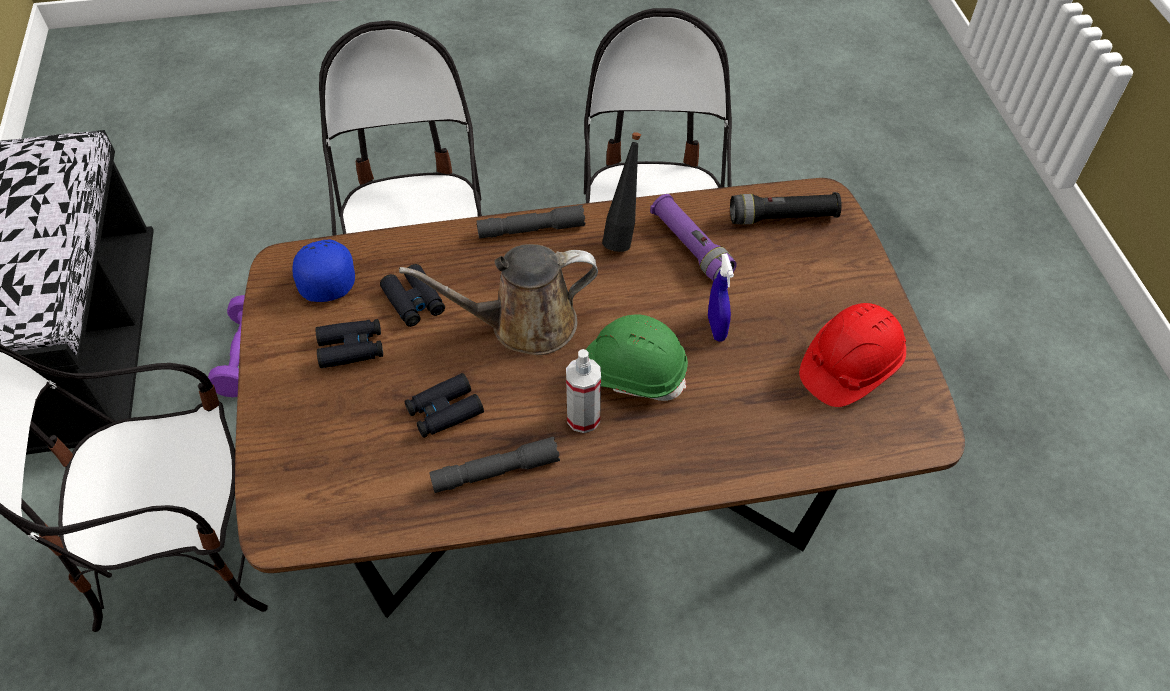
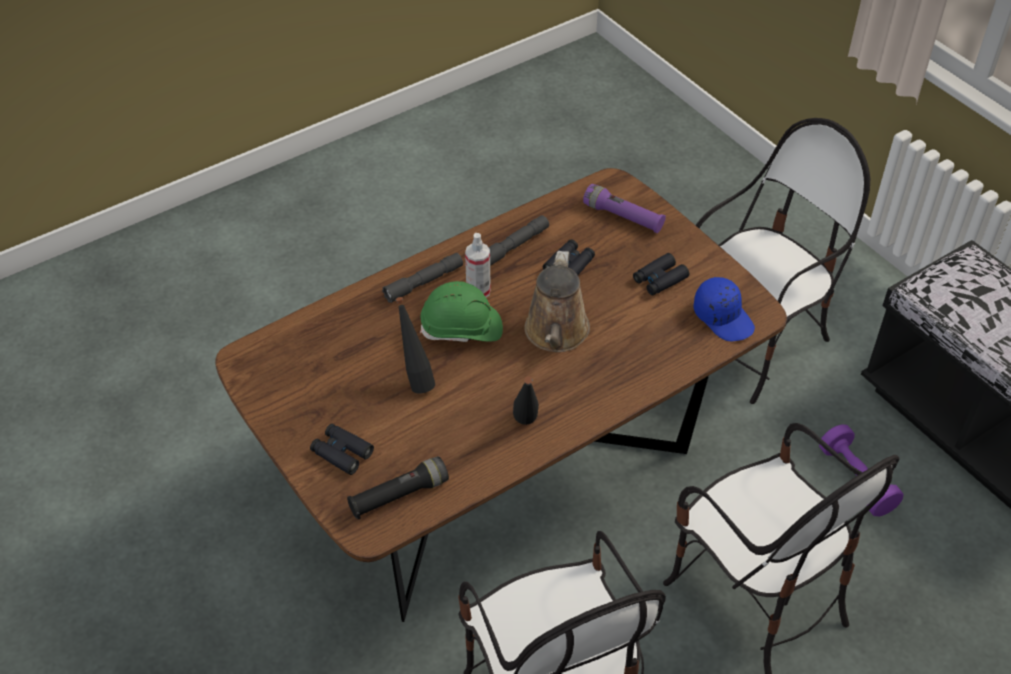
camera: 155 degrees right, 5 degrees down
black binoculars [380,264,445,327] -> black binoculars moved to [310,424,374,475]
brown watering can [399,244,598,355] -> brown watering can turned 135 degrees clockwise [524,251,590,352]
grey flashlight [477,205,585,239] -> grey flashlight moved to [382,253,463,303]
purple flashlight [650,194,737,281] -> purple flashlight moved to [583,184,666,233]
blue spray bottle [708,254,734,341] -> black bottle [396,297,435,394]
red hard hat [799,303,906,407] -> none

